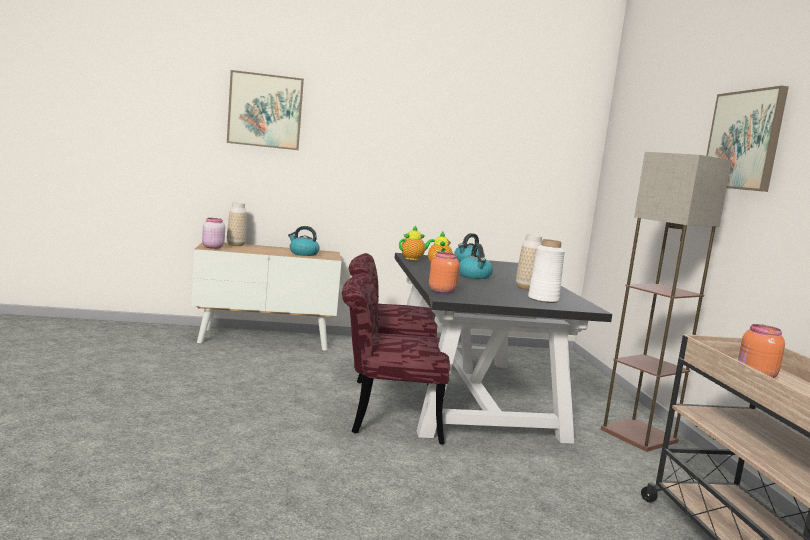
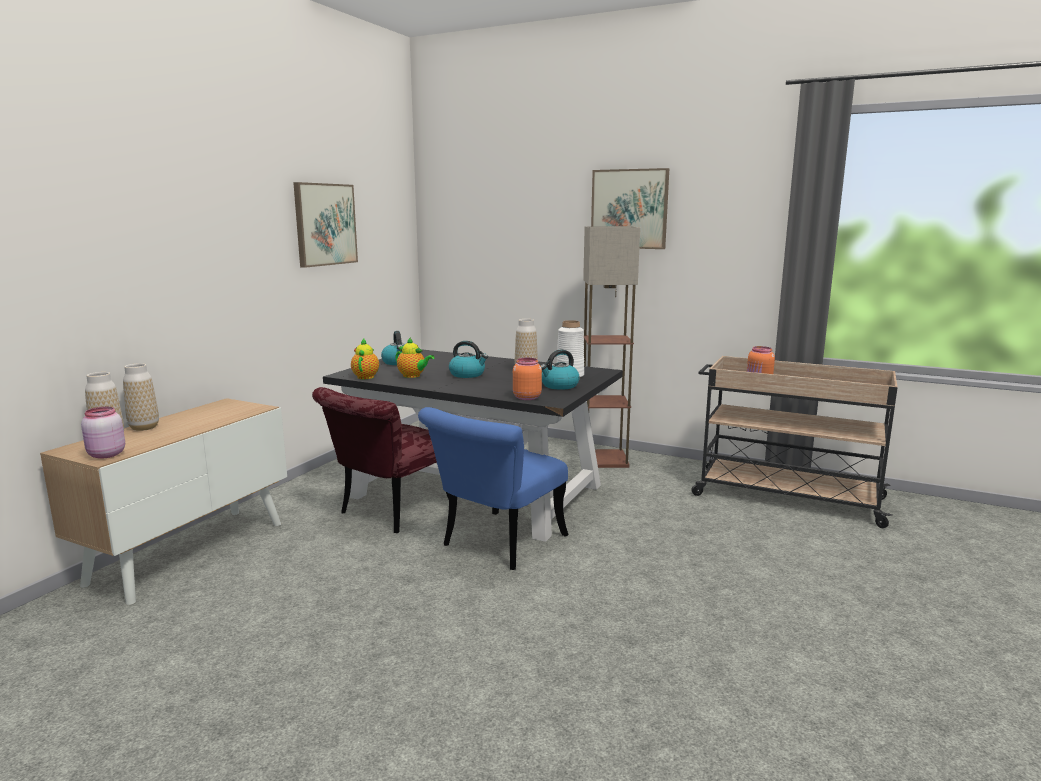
camera: 55 degrees left, 5 degrees up
picture [227,70,304,150] -> picture moved to [293,182,358,268]
kettle [288,226,320,256] -> kettle moved to [541,349,580,390]
red chair [342,273,450,445] -> blue chair [418,407,569,570]
none -> vase [123,363,159,431]

